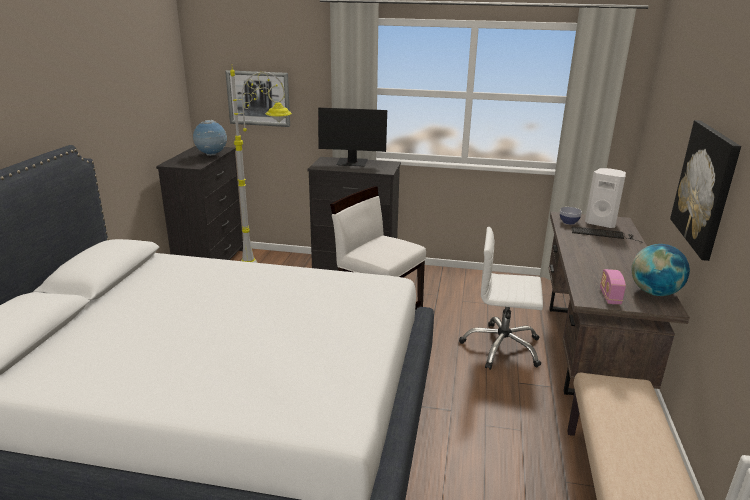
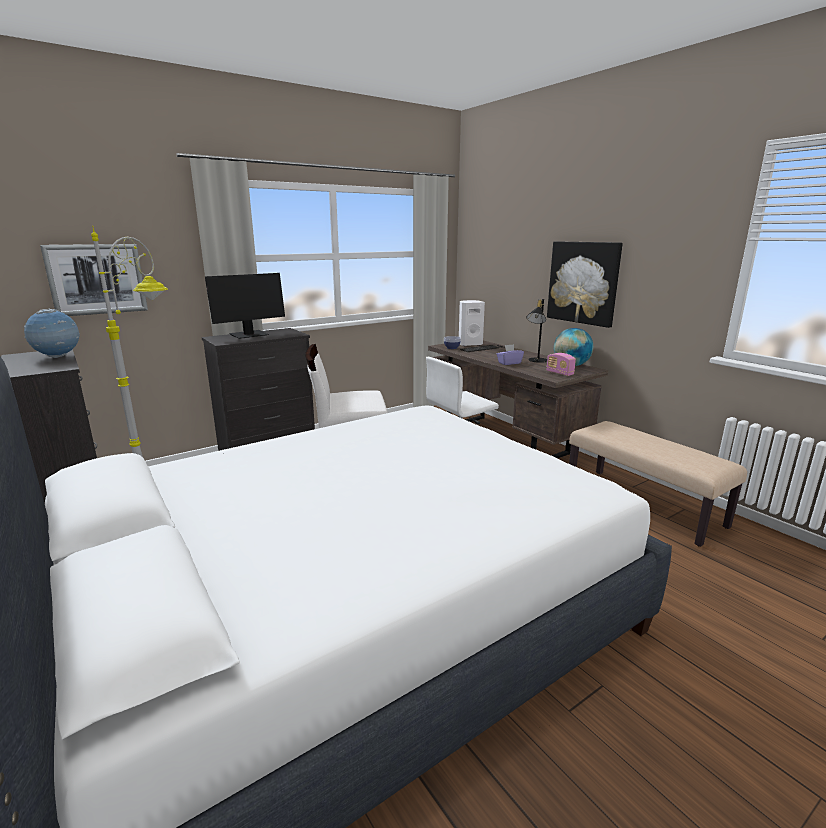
camera: 45 degrees left, 5 degrees down
none -> purple tissue box [497,344,524,365]
none -> black table lamp [527,299,547,363]

